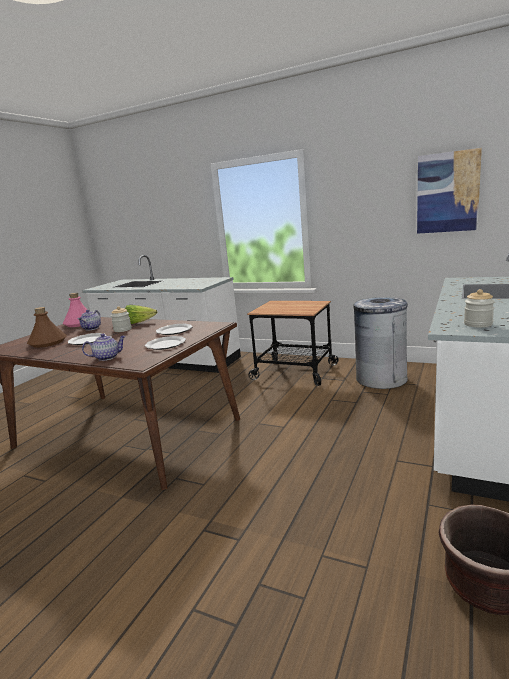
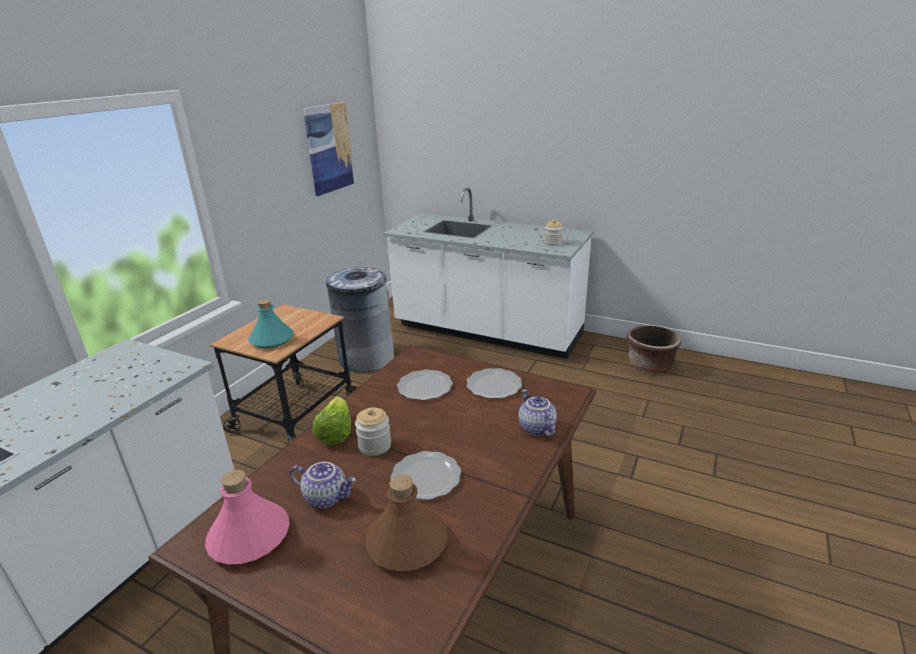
camera: 90 degrees left, 10 degrees up
none -> turquoise bottle [248,299,293,348]

